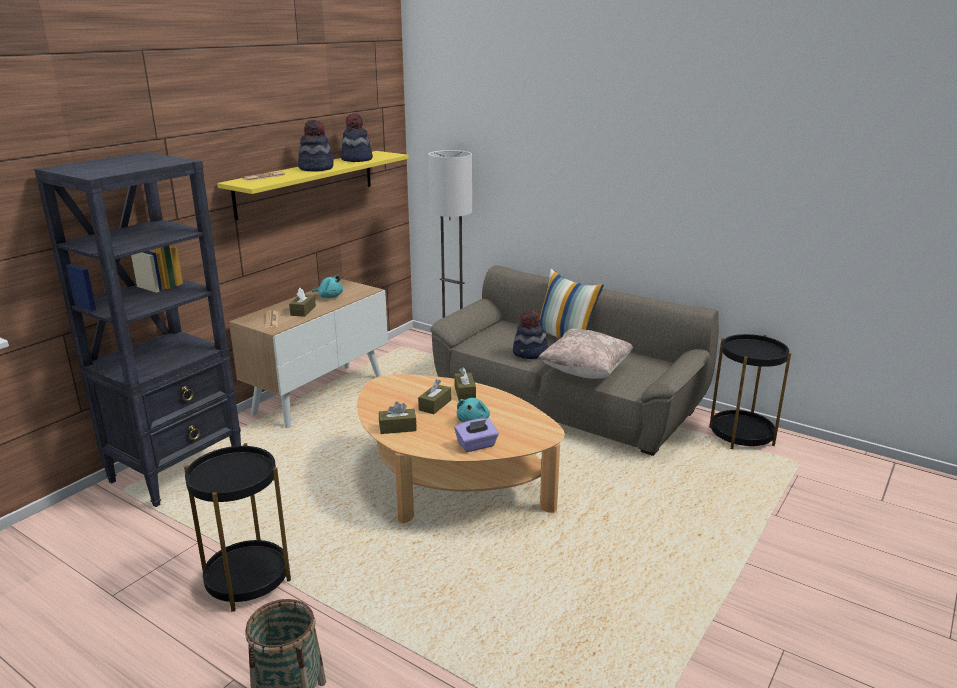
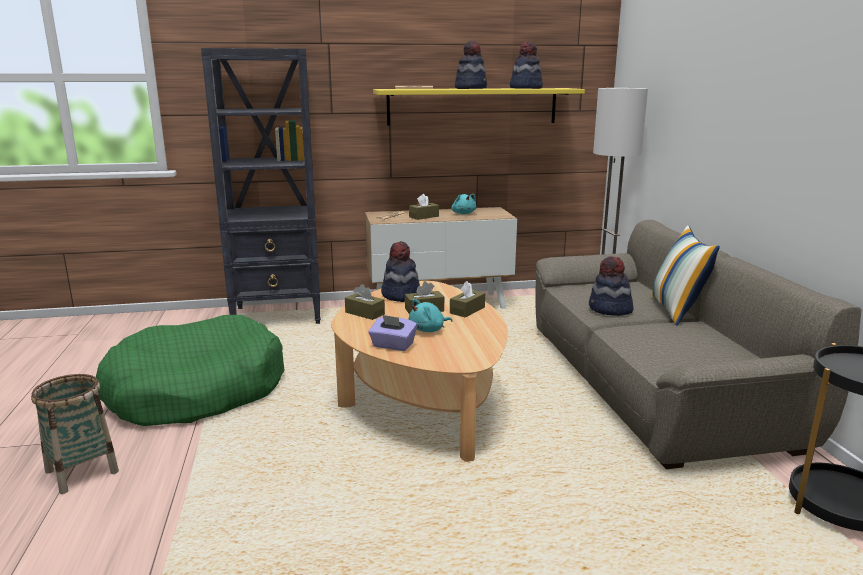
camera: 45 degrees right, 5 degrees down
black side table [184,443,291,612] -> green dog bed [96,315,285,426]
beige pillow [538,329,633,379] -> none
none -> hat [381,241,420,302]

